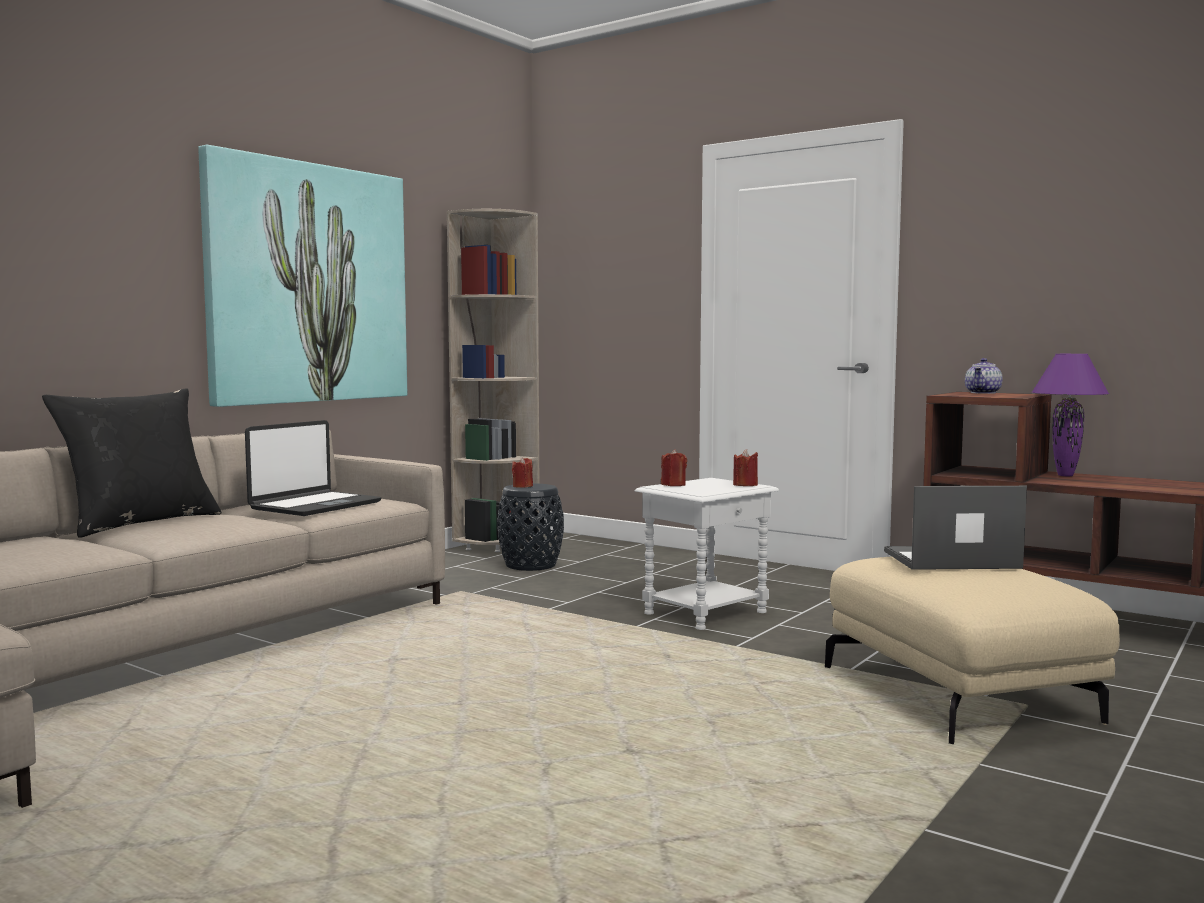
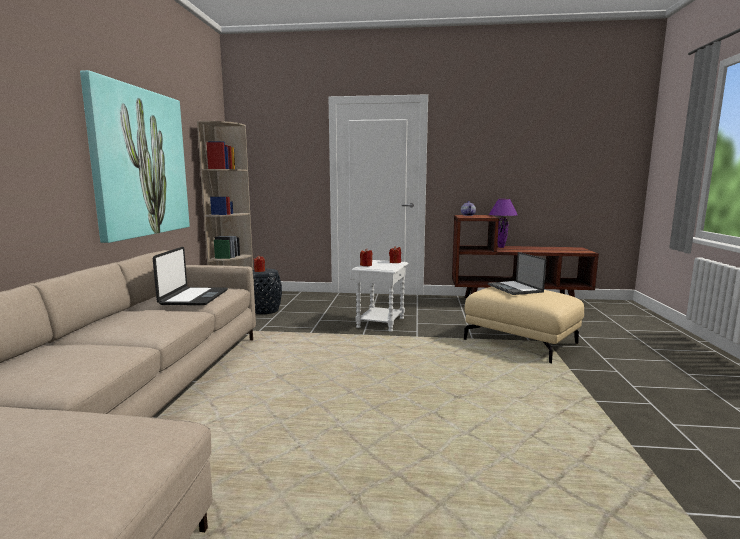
camera: 30 degrees left, 5 degrees up
black pillow [42,388,222,538] -> none
laptop [884,486,1027,570] -> laptop turned 75 degrees counterclockwise [488,252,547,295]

